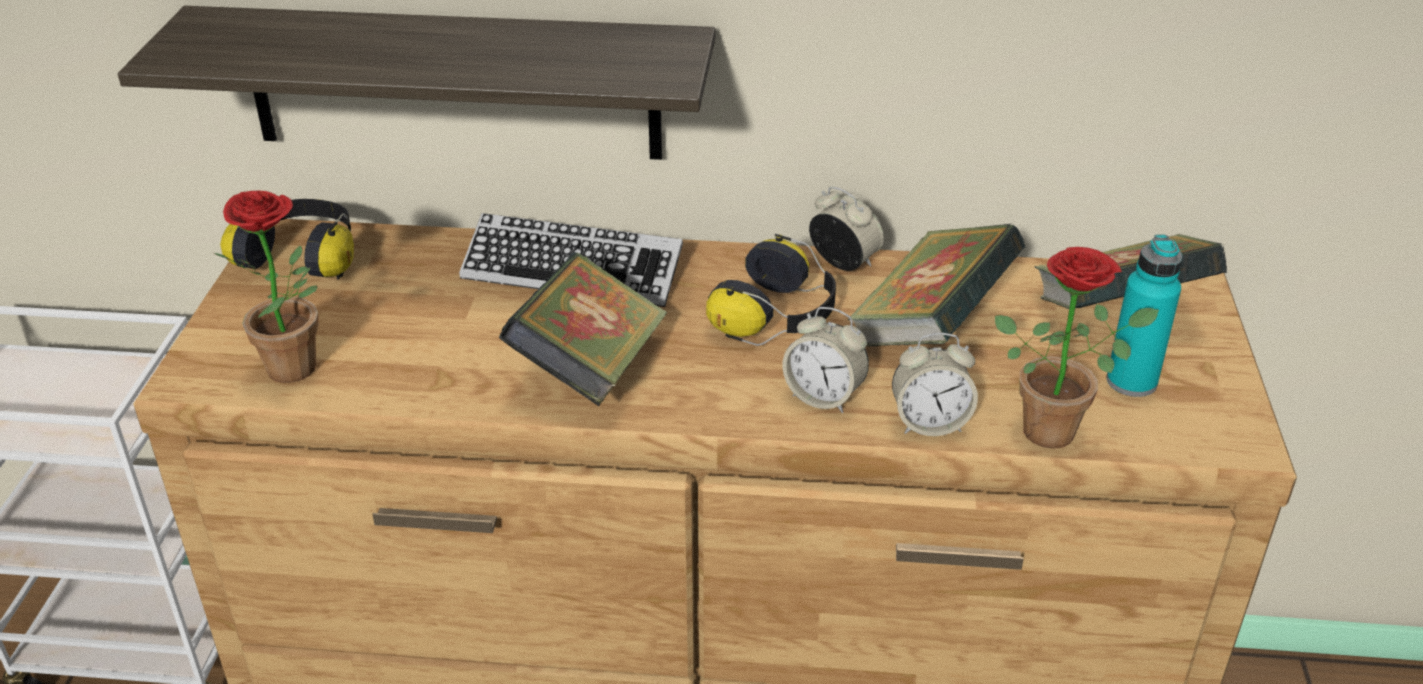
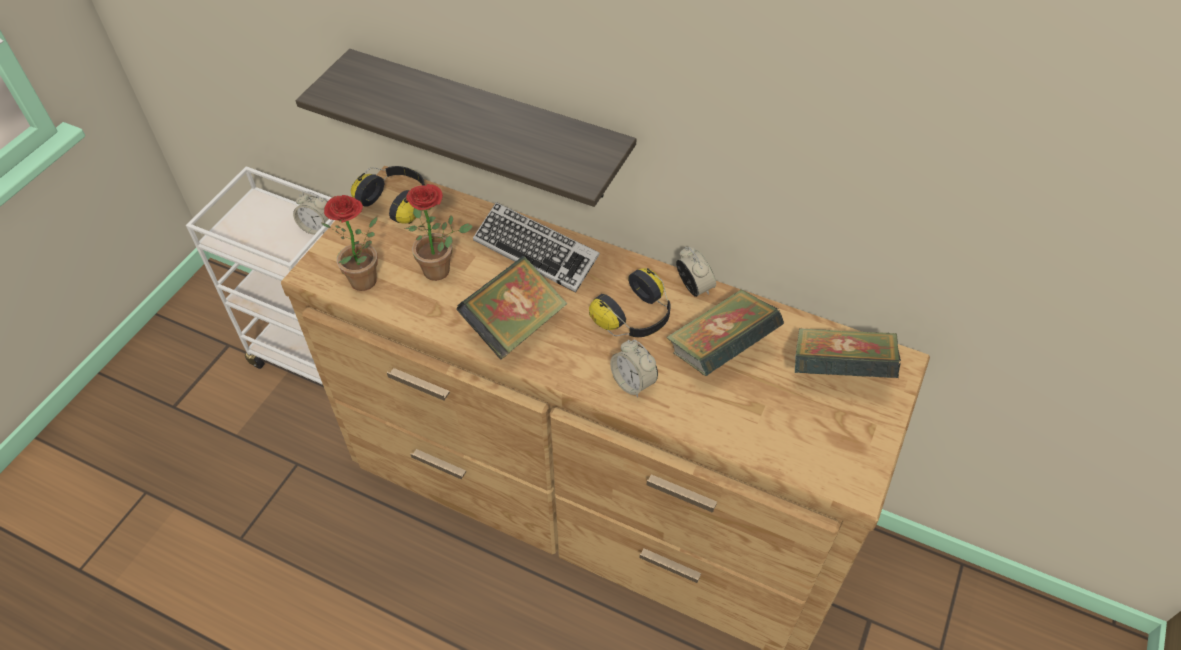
camera: 20 degrees right, 15 degrees up
alarm clock [892,333,978,436] -> alarm clock moved to [293,191,329,235]
potted plant [995,247,1159,449] -> potted plant moved to [404,184,473,281]
turquoise bottle [1107,234,1182,397] -> none

